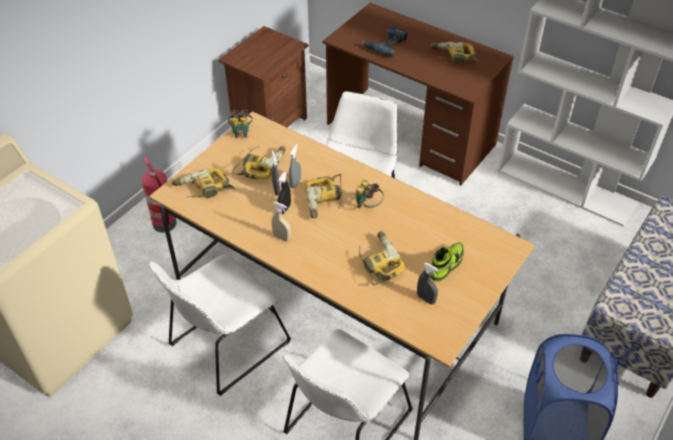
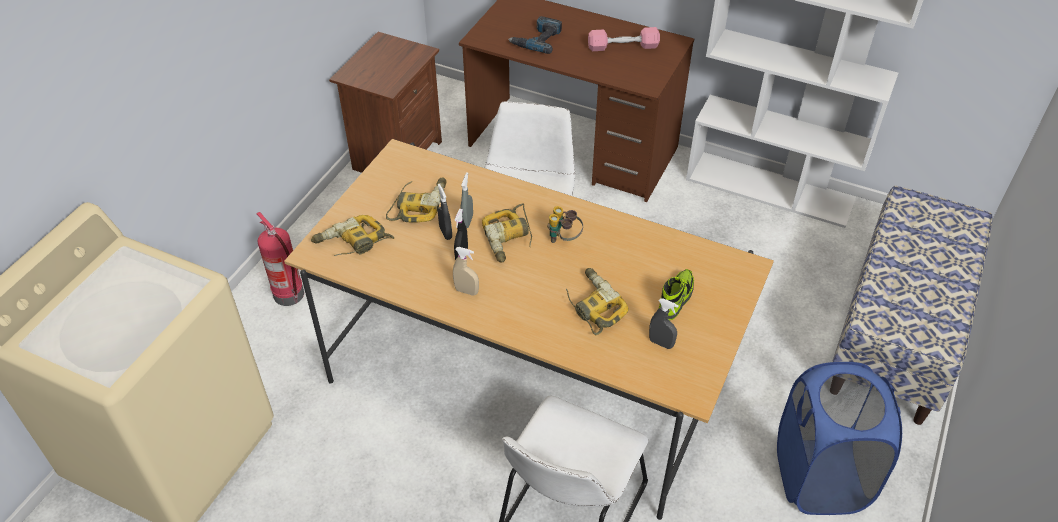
camera: 10 degrees left, 0 degrees up
white chair [148,254,291,396] -> none
binoculars [228,110,253,138] -> none
power drill [431,42,479,64] -> pink dumbbell [588,27,660,51]

